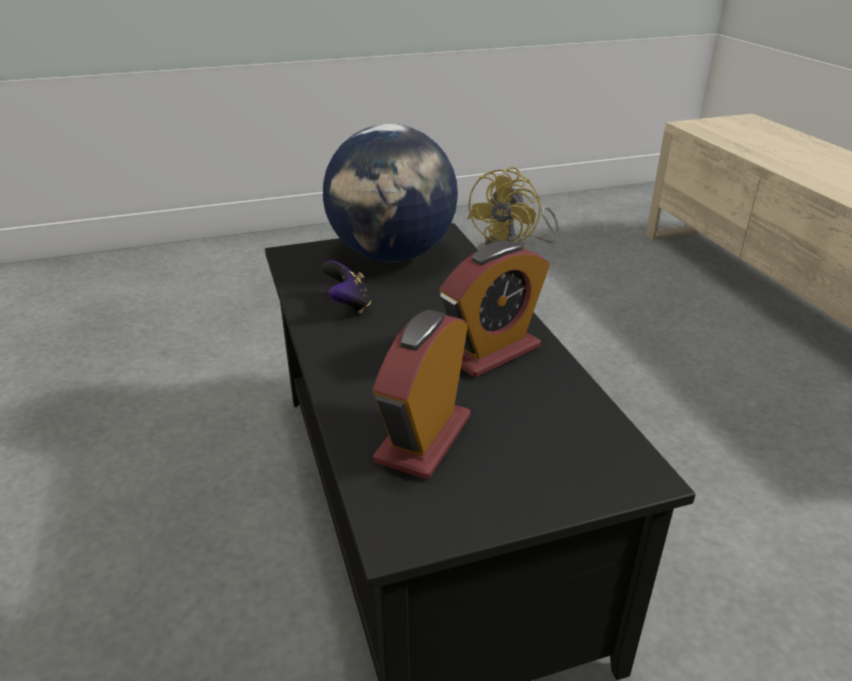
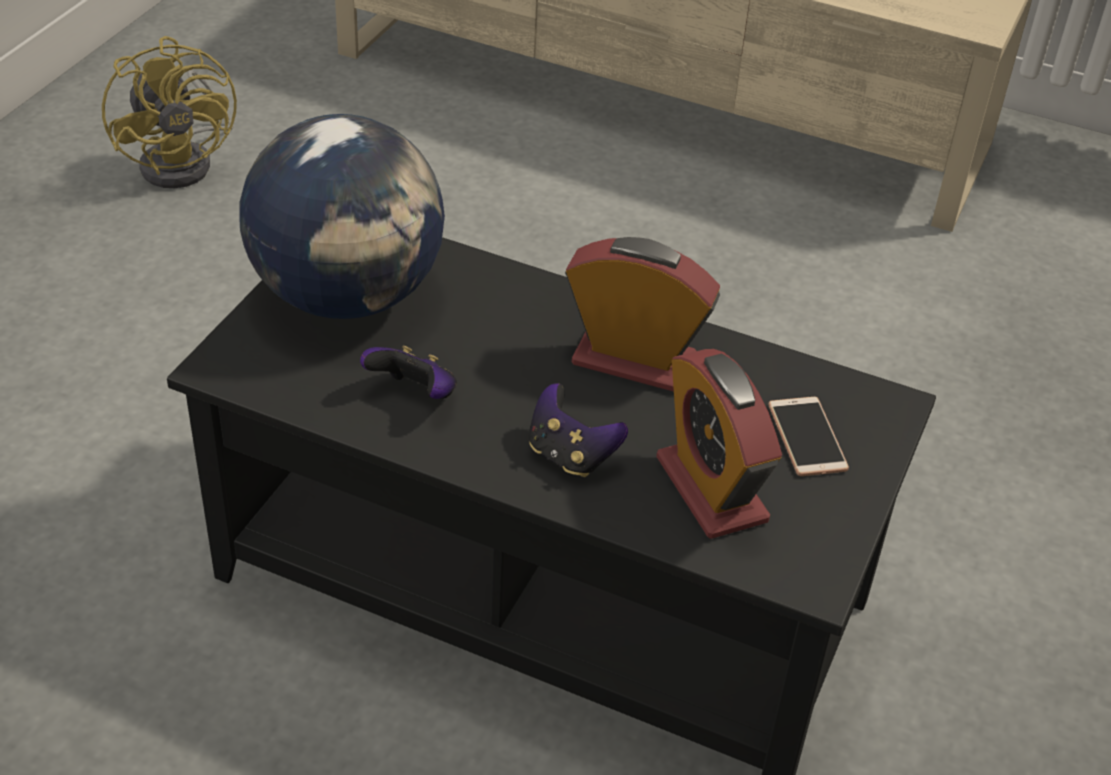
camera: 50 degrees left, 10 degrees up
alarm clock [440,240,550,378] -> alarm clock turned 75 degrees counterclockwise [565,237,720,392]
none -> game controller [529,383,628,477]
none -> phone [769,396,849,476]

